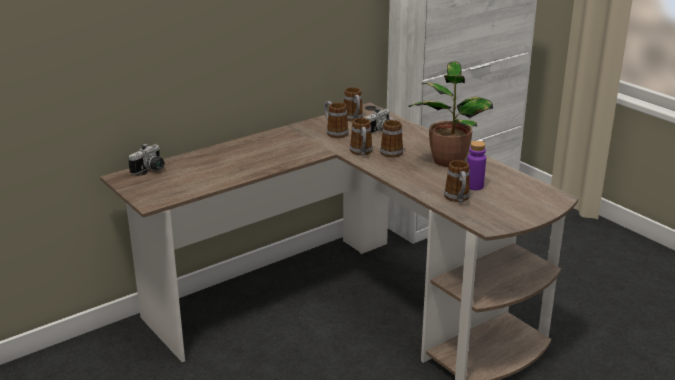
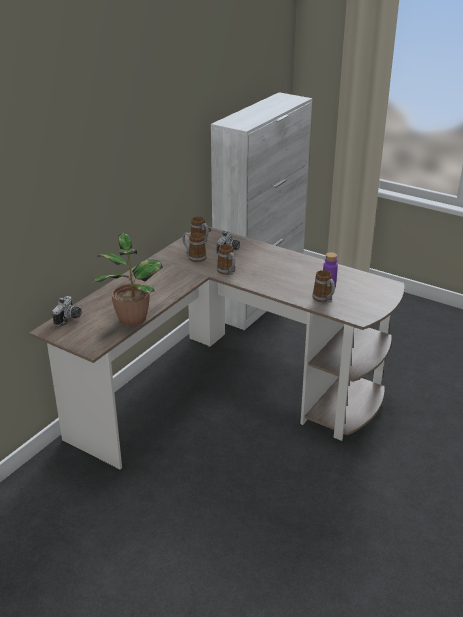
camera: 20 degrees left, 5 degrees up
mug [380,117,403,158] -> none
potted plant [409,61,493,167] -> potted plant moved to [91,233,163,326]

